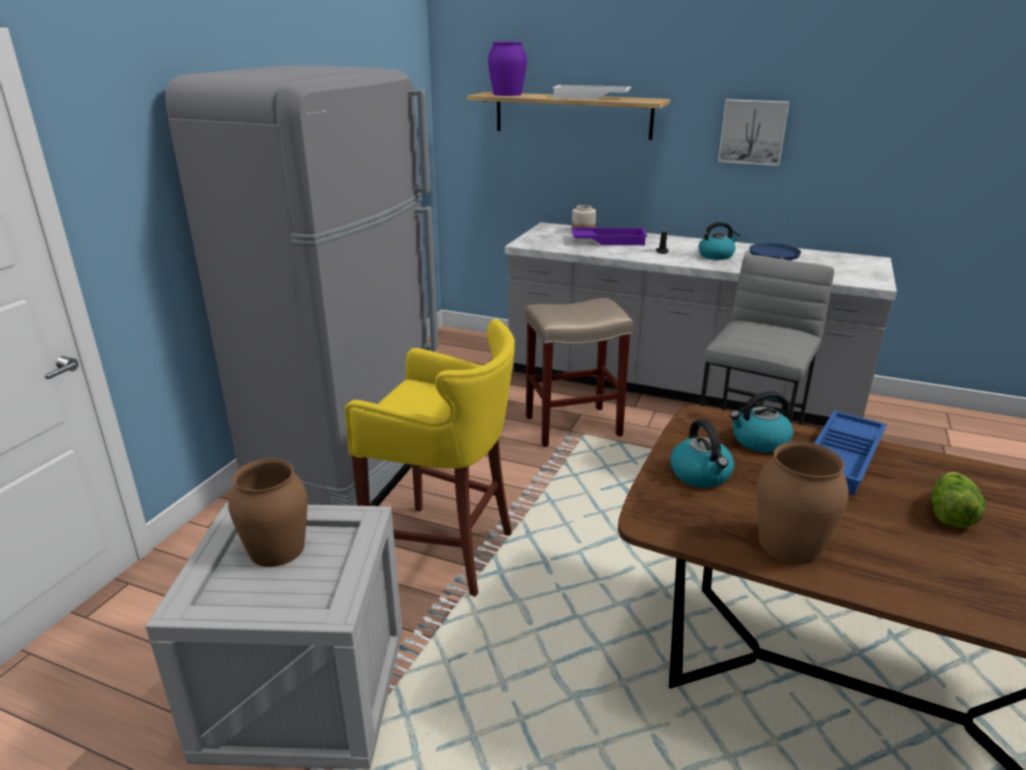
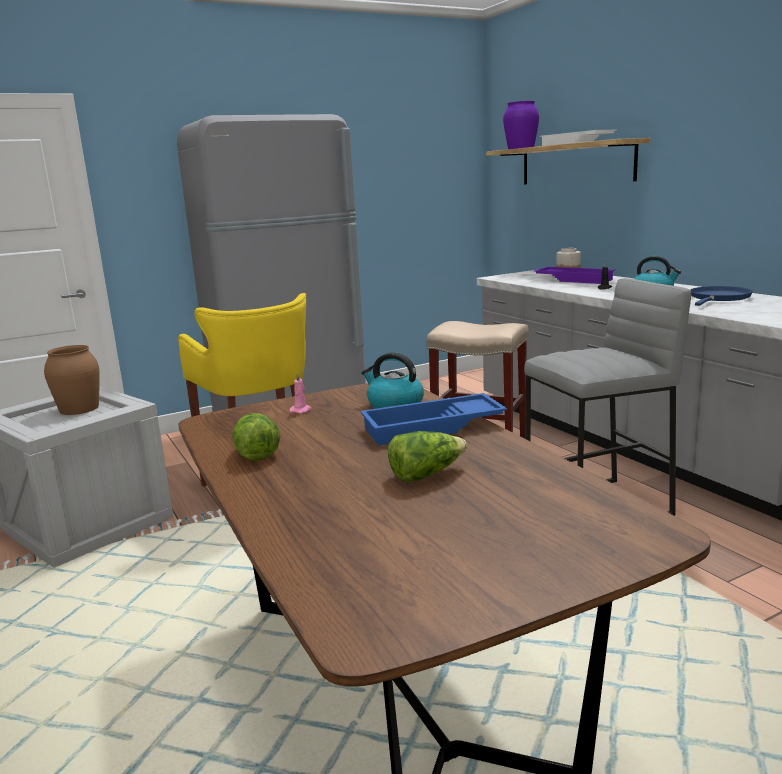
camera: 40 degrees right, 10 degrees down
kettle [670,419,734,488] -> pink candle [289,372,312,414]
picture [718,99,789,166] -> none
brown vase [757,441,849,564] -> lettuce [232,413,280,461]

